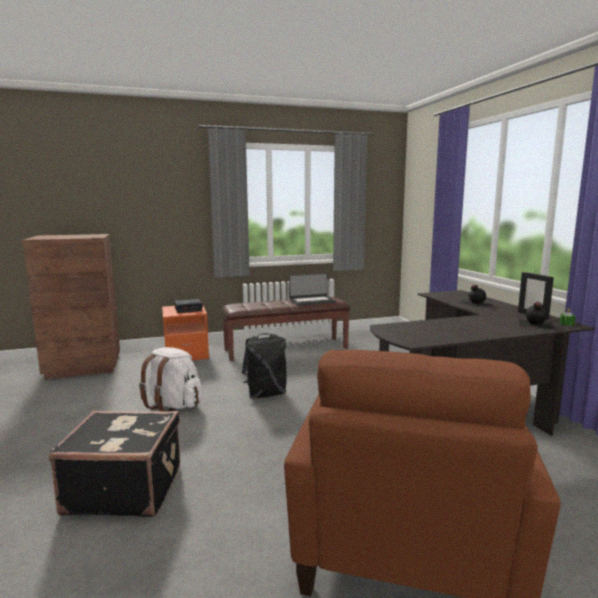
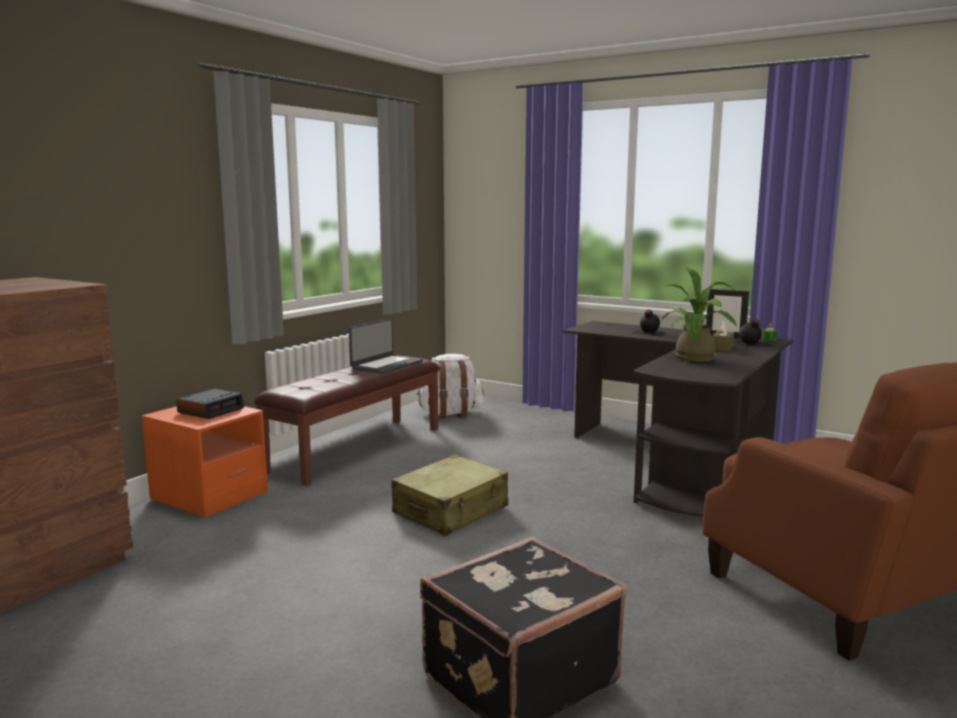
camera: 40 degrees left, 0 degrees up
white backpack [139,347,202,412] -> white backpack moved to [417,354,484,419]
black backpack [242,333,287,398] -> beige suitcase [391,455,508,536]
none -> potted plant [657,267,739,362]
none -> brown tissue box [712,320,734,351]

